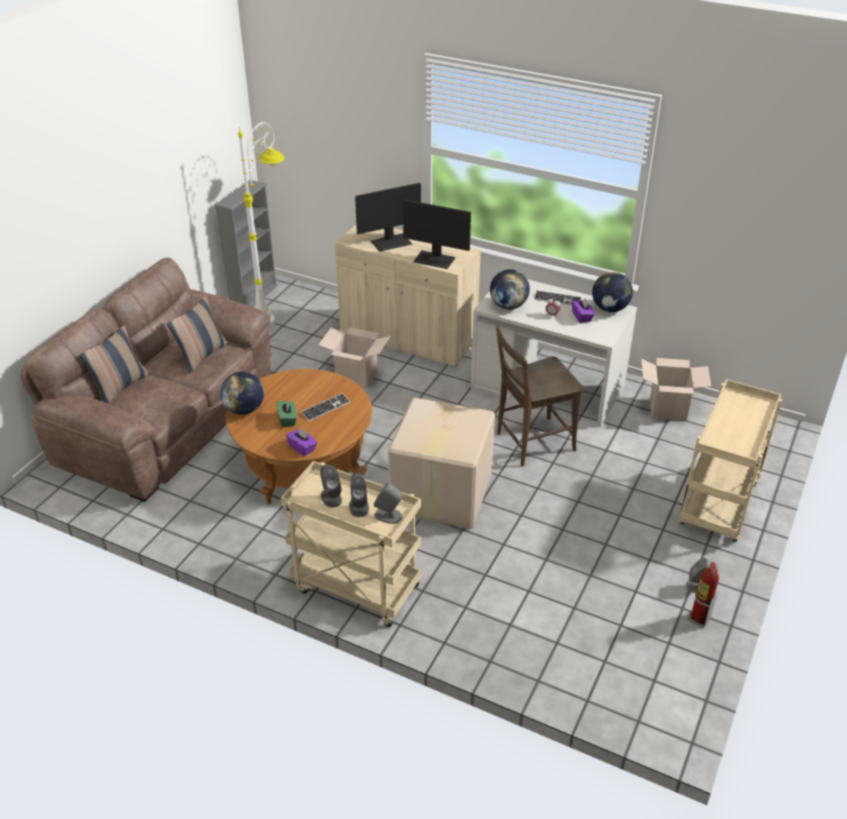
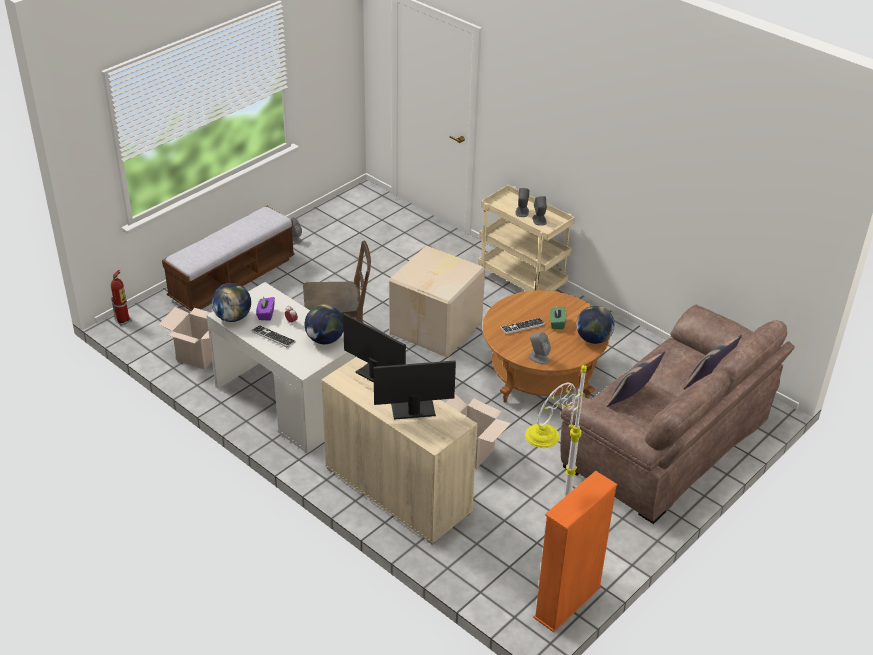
camera: 165 degrees left, 0 degrees up
grey bookcase [215,180,278,307] -> orange bookcase [533,471,617,632]
purple tissue box [286,428,317,456] -> none
grey speaker [374,482,403,524] -> grey speaker moved to [529,332,551,364]
beige cart [680,379,782,542] -> bench [162,206,295,311]
fire extinguisher [688,562,719,628] -> fire extinguisher moved to [111,270,132,326]

